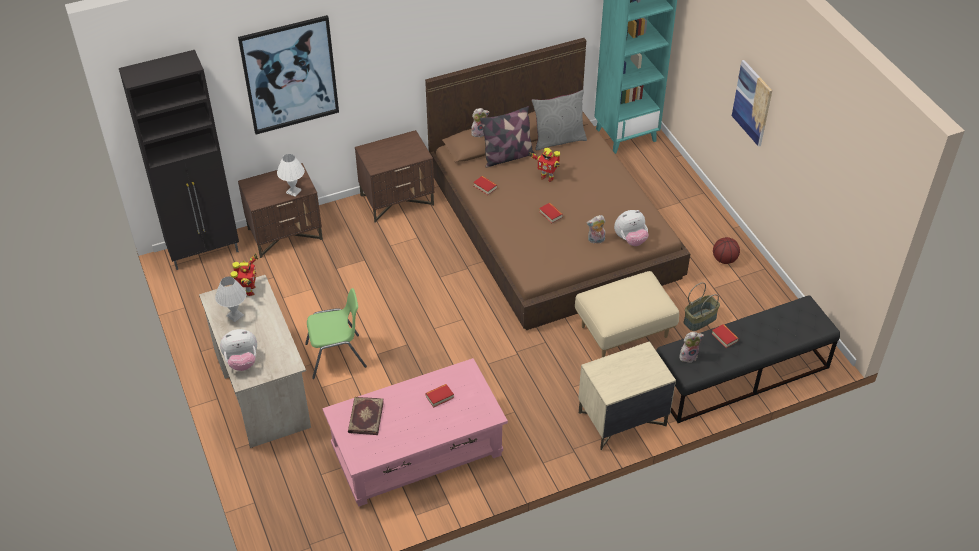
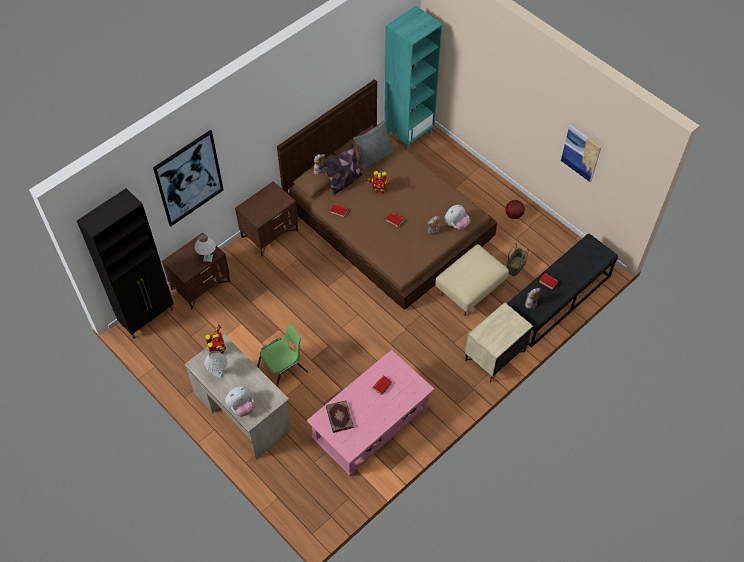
camera: 20 degrees left, 10 degrees up
picture [732,60,772,147] -> picture moved to [561,125,601,182]

